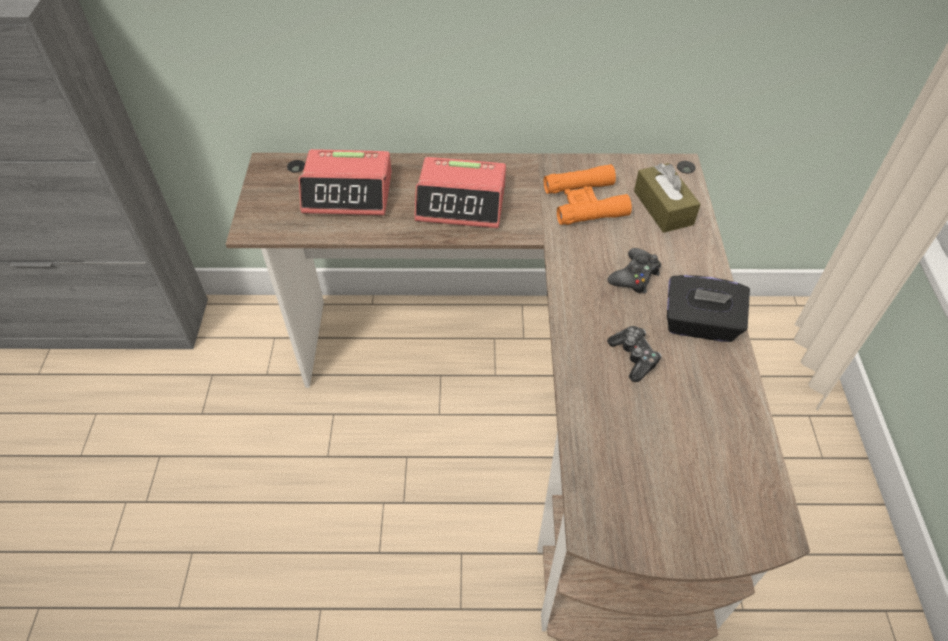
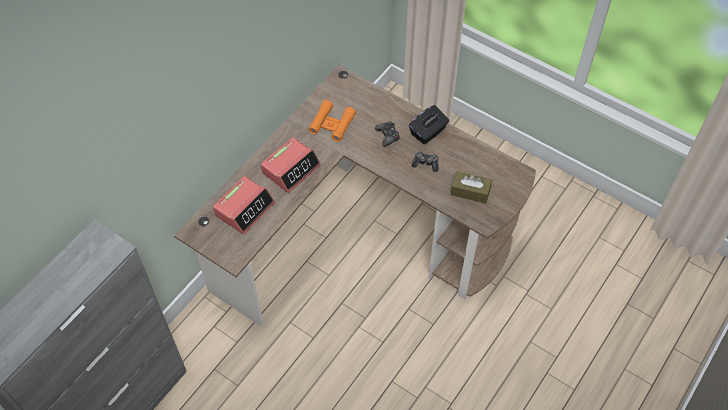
camera: 55 degrees left, 5 degrees up
brown tissue box [634,163,701,233] -> brown tissue box moved to [451,171,492,203]

